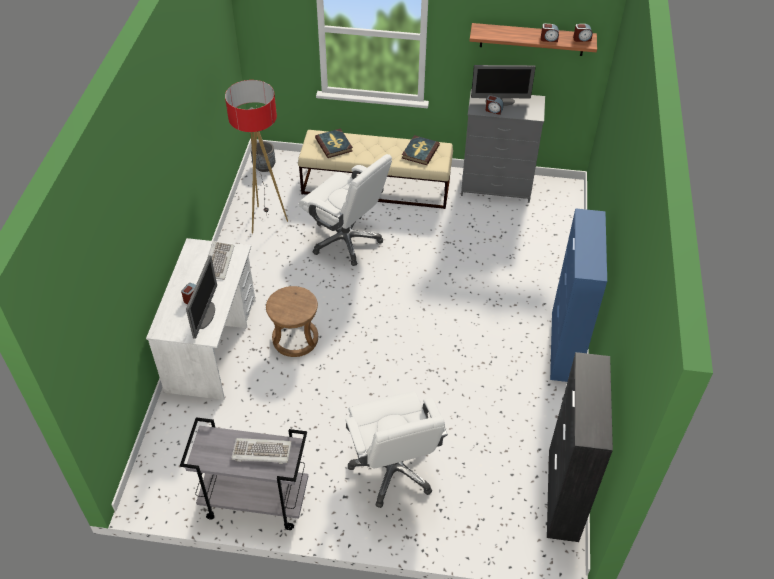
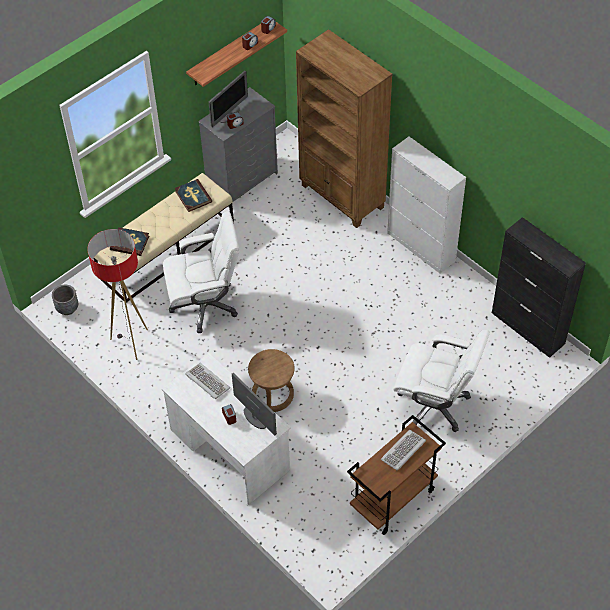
camera: 50 degrees left, 5 degrees up
grey cart [180,417,308,530] -> brown cart [347,415,446,535]
blue cabinet [550,208,607,382] -> white cabinet [387,137,466,274]
none -> brown bookcase [296,29,393,228]

